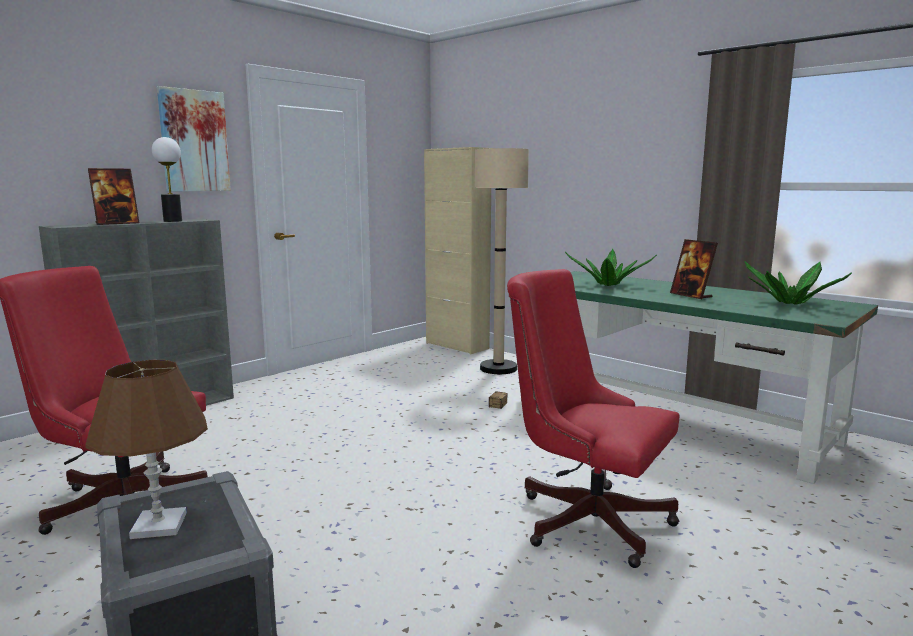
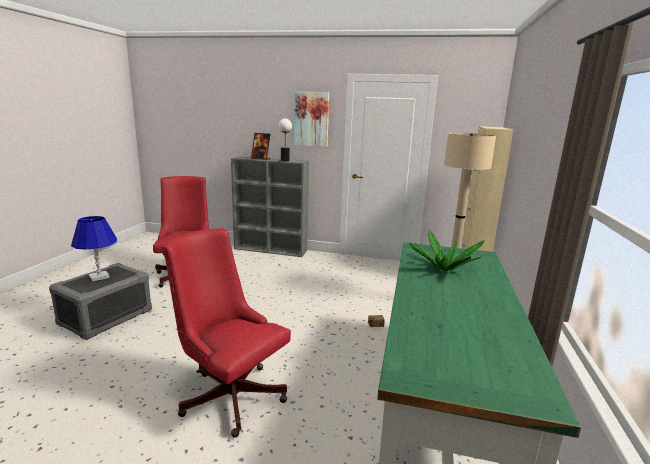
camera: 60 degrees right, 5 degrees up
brown table lamp [85,360,208,539] -> blue table lamp [71,216,117,281]
red office chair [507,269,679,568] -> red office chair turned 60 degrees counterclockwise [161,228,291,438]
picture frame [670,239,718,299] -> none
potted plant [744,261,852,305] -> none

